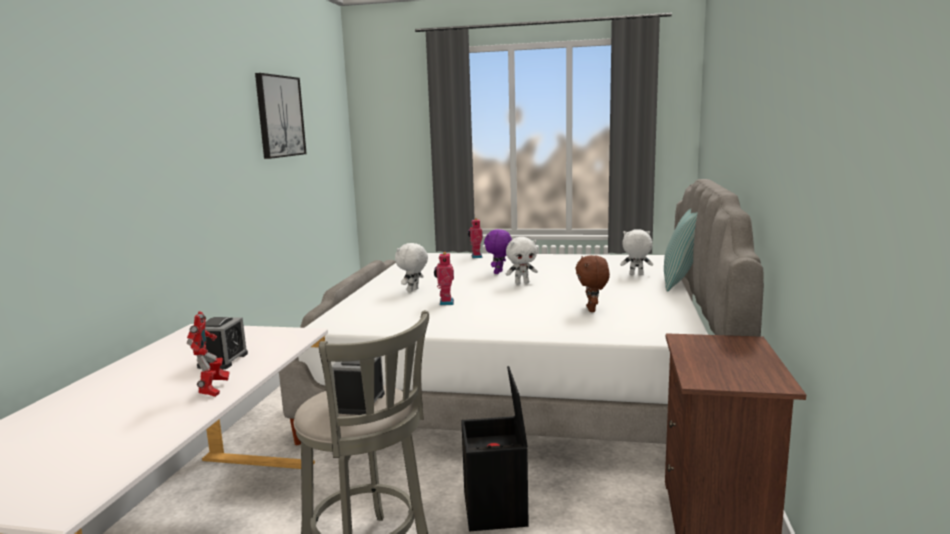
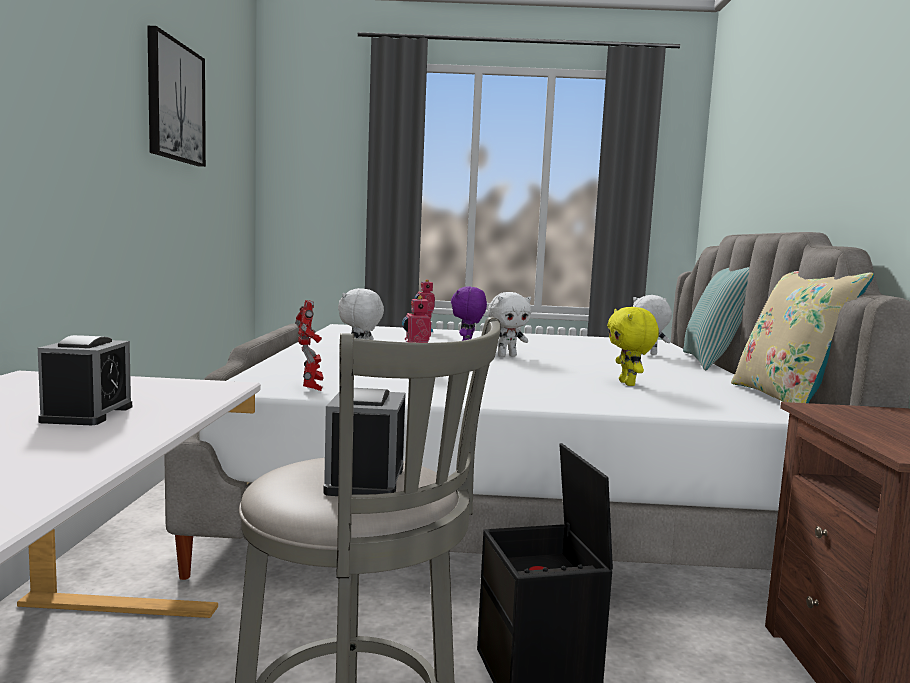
camera: 10 degrees left, 5 degrees down
toy robot [187,311,229,397] -> toy robot moved to [295,300,324,391]
brown plush toy [575,255,610,312] -> yellow plush toy [607,307,659,386]
none -> beige pillow [731,271,874,403]

